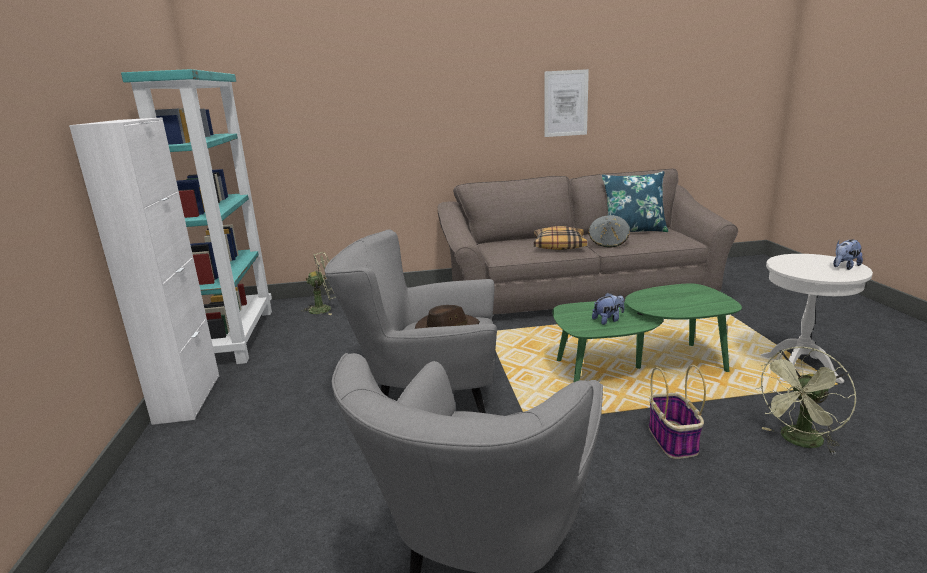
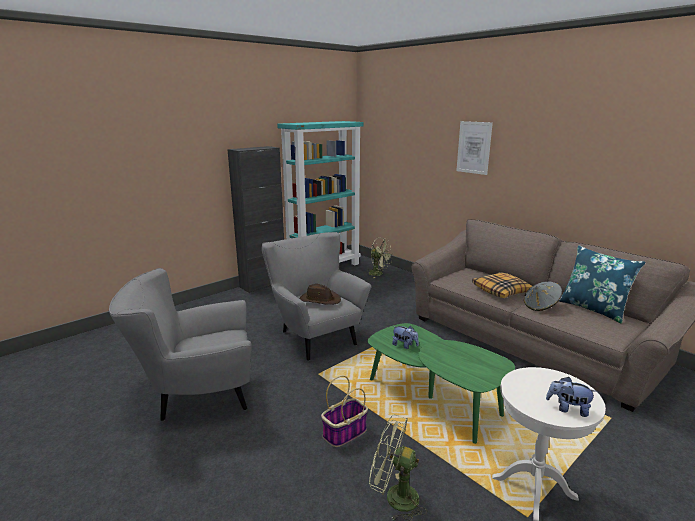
camera: 55 degrees right, 0 degrees up
white cabinet [69,117,219,425] -> black cabinet [227,146,284,293]
picture [544,69,589,137] -> picture moved to [456,121,493,175]

